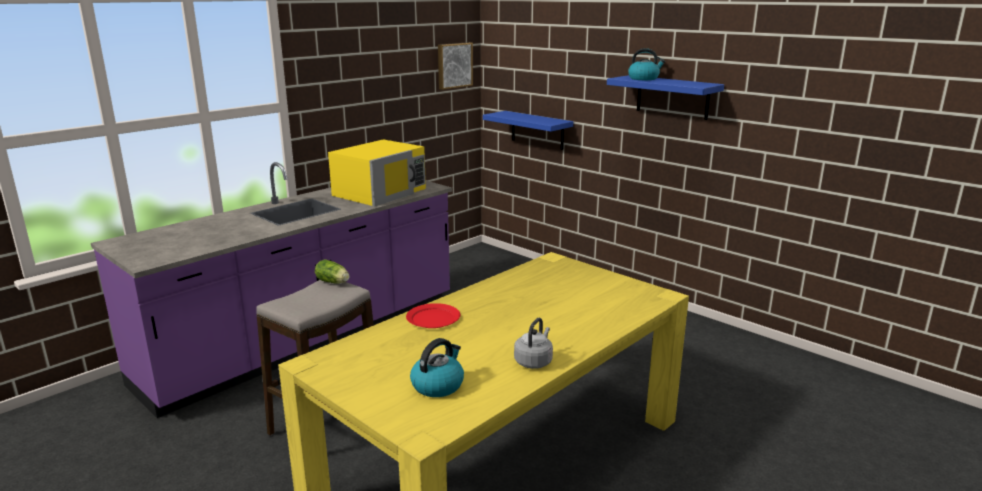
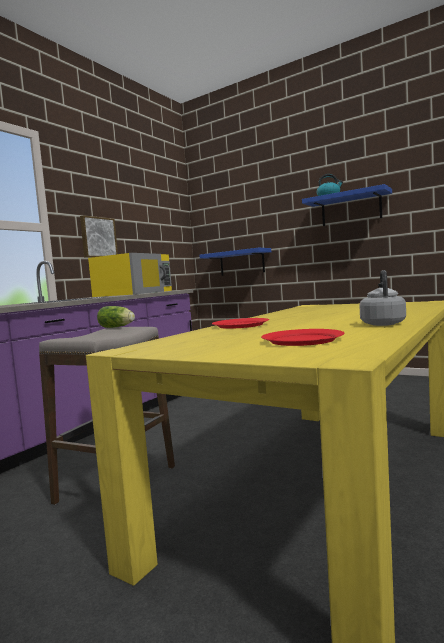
camera: 10 degrees left, 15 degrees down
kettle [410,338,464,397] -> red plate [261,329,344,346]
picture [438,42,473,90] -> picture moved to [80,215,118,258]

